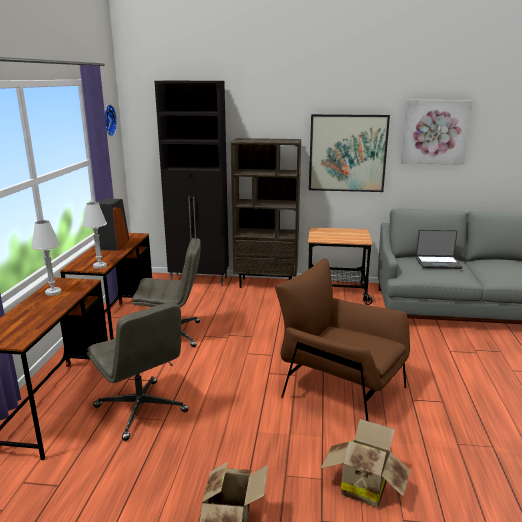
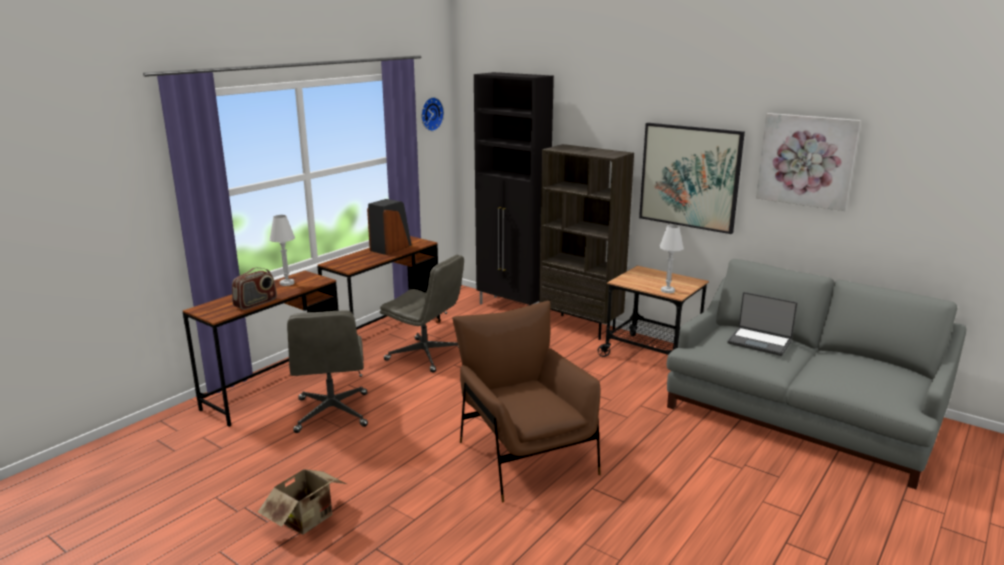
camera: 30 degrees right, 0 degrees up
white table lamp [83,202,107,269] -> white table lamp moved to [659,225,684,293]
cardboard box [320,419,410,508] -> none
none -> radio [232,268,277,310]

